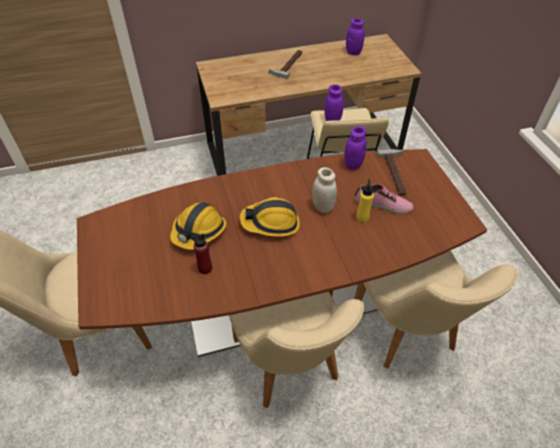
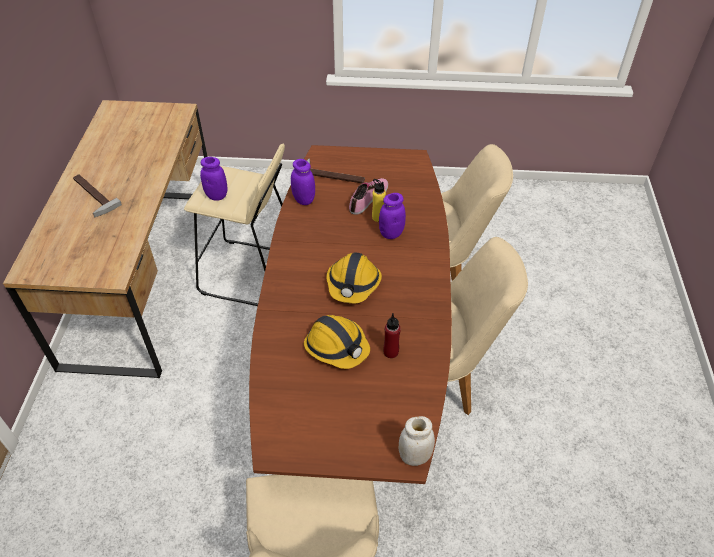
camera: 70 degrees left, 0 degrees up
white jar [312,167,337,213] -> white jar moved to [399,416,435,466]
purple jar [346,18,365,55] -> purple jar moved to [379,193,406,239]

